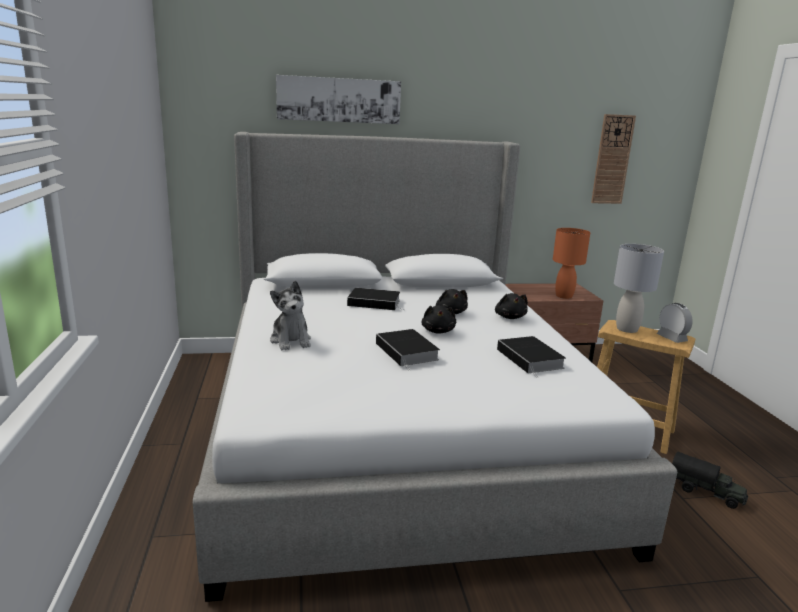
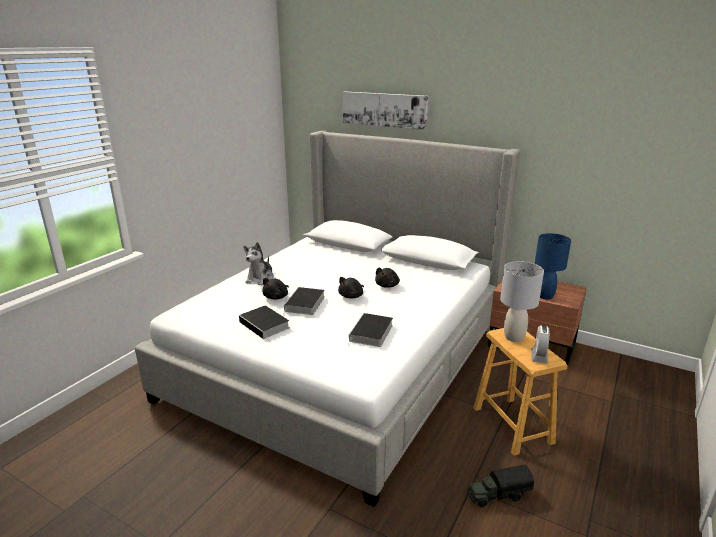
camera: 40 degrees right, 5 degrees up
book [347,288,403,310] -> book moved to [239,306,290,341]
black plush toy [495,293,528,319] -> black plush toy moved to [262,278,289,299]
orange table lamp [553,228,590,299] -> blue table lamp [535,233,571,299]
wall clock [591,114,636,204] -> none
toy truck [672,452,748,509] -> toy truck turned 90 degrees clockwise [467,465,534,507]

